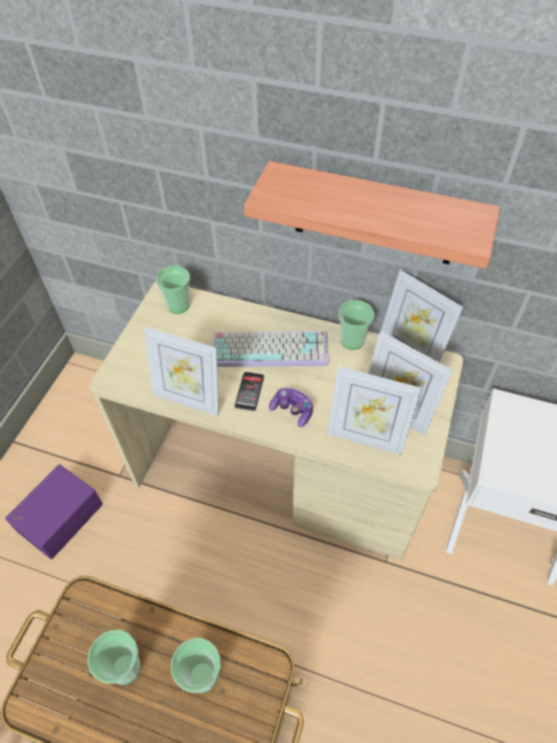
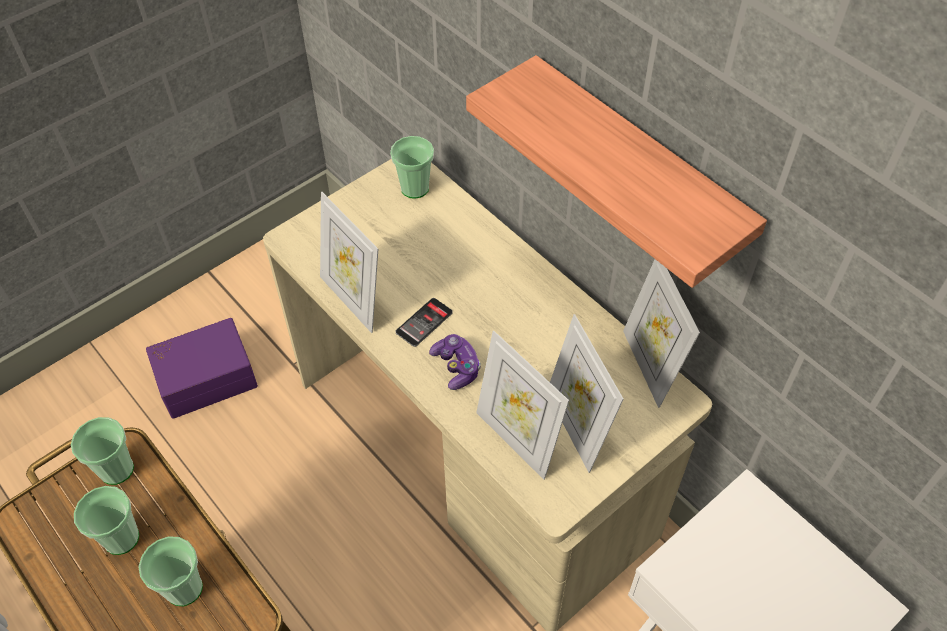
camera: 30 degrees right, 0 degrees up
keyboard [213,331,328,367] -> none
cup [338,300,375,350] -> cup moved to [71,417,134,485]

